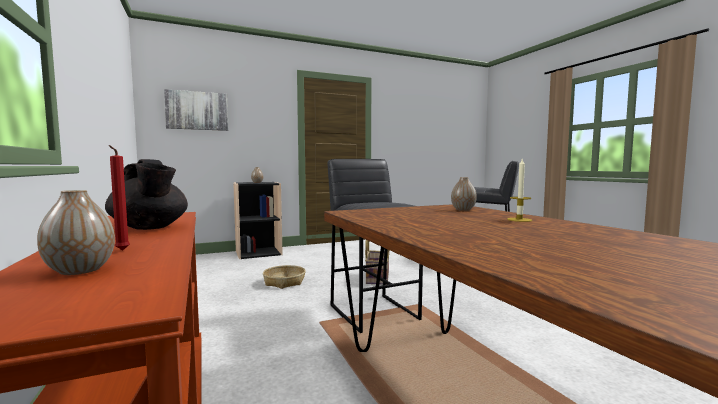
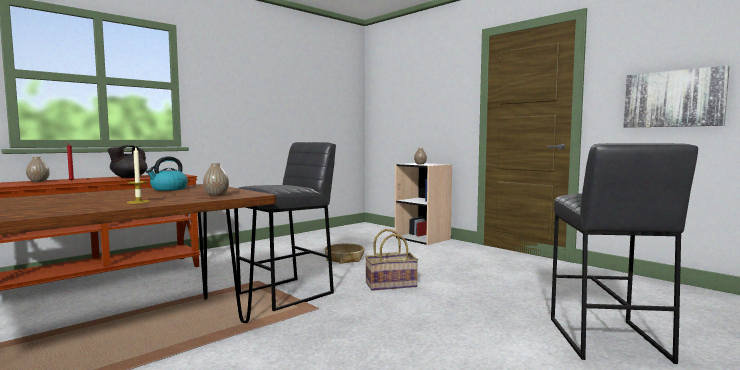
camera: 70 degrees right, 0 degrees up
picture [164,89,229,131] -> picture moved to [623,66,730,128]
none -> kettle [146,156,188,191]

